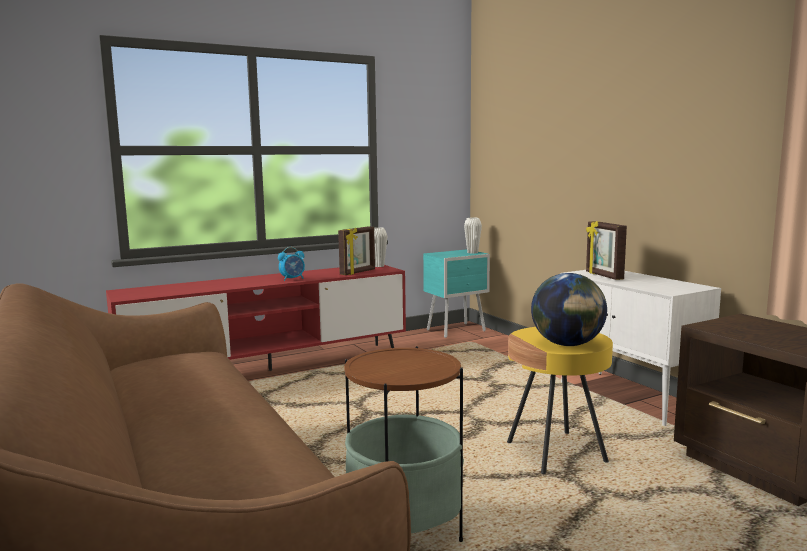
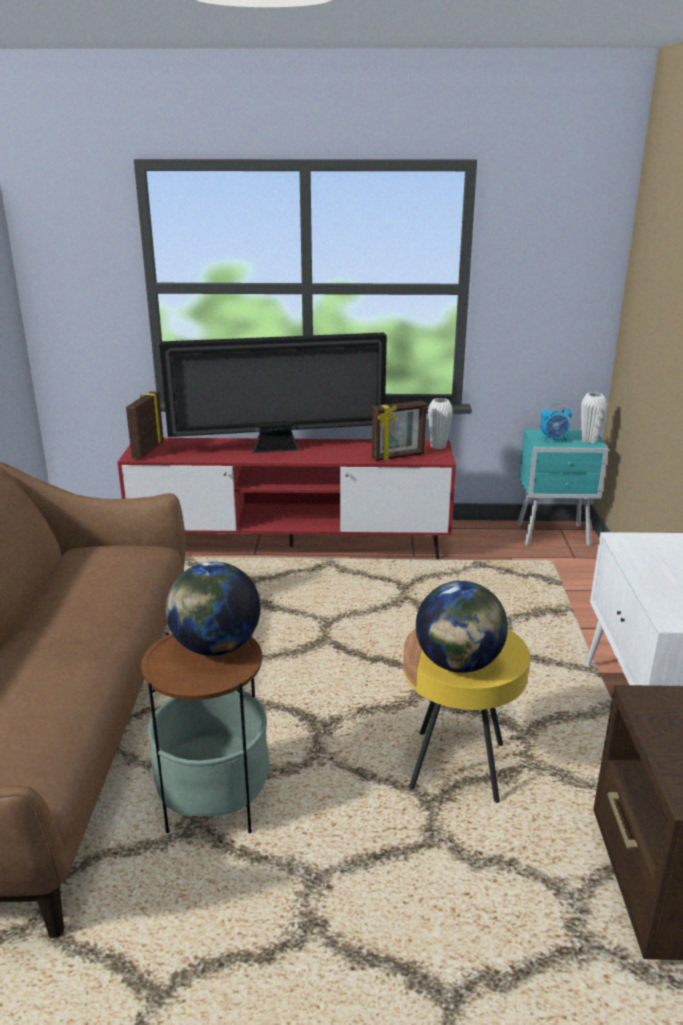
camera: 30 degrees right, 15 degrees up
alarm clock [278,247,305,281] -> alarm clock moved to [541,403,572,441]
picture frame [586,221,627,280] -> picture frame moved to [126,391,164,459]
none -> television [159,333,387,453]
none -> globe [165,561,260,656]

